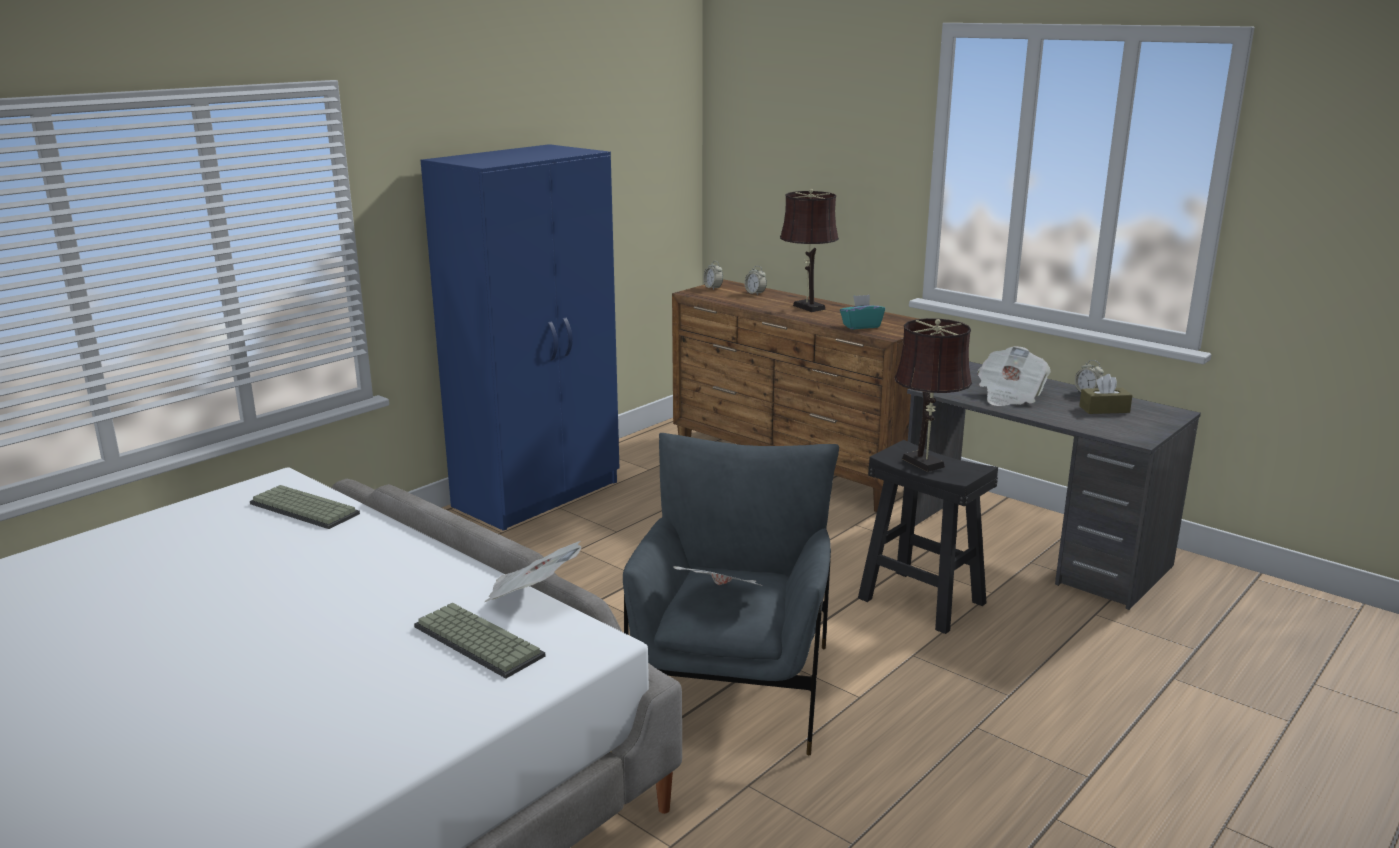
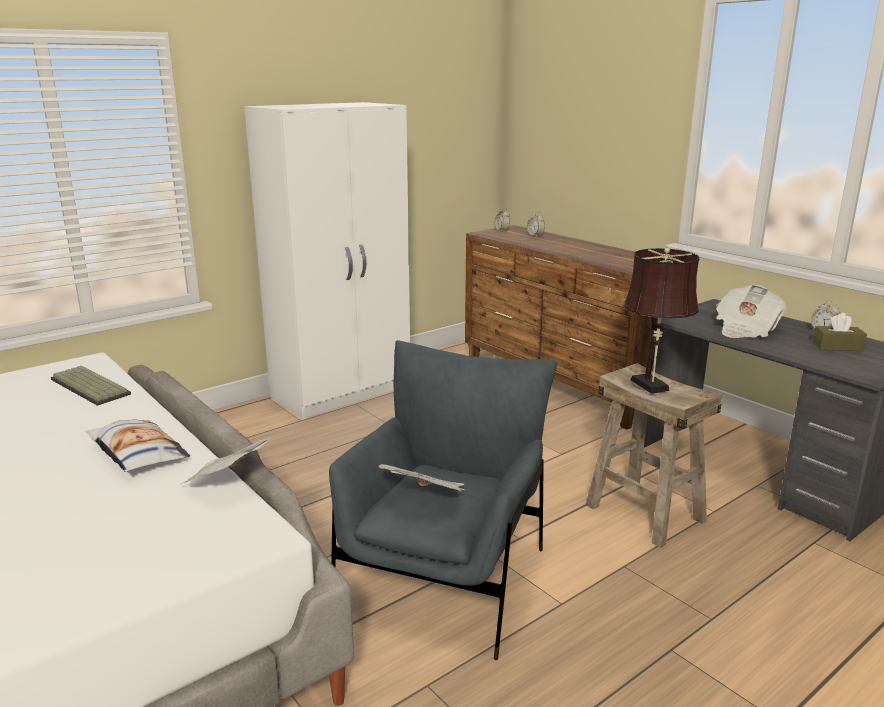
camera: 10 degrees right, 0 degrees up
keyboard [414,603,545,678] -> none
blue wardrobe [421,144,619,531] -> white wardrobe [244,102,410,419]
brown table lamp [780,189,839,312] -> none
turquoise tissue box [840,295,885,329] -> none
black stool [858,440,998,634] -> beige stool [586,363,722,548]
none -> pillow [86,419,191,472]

